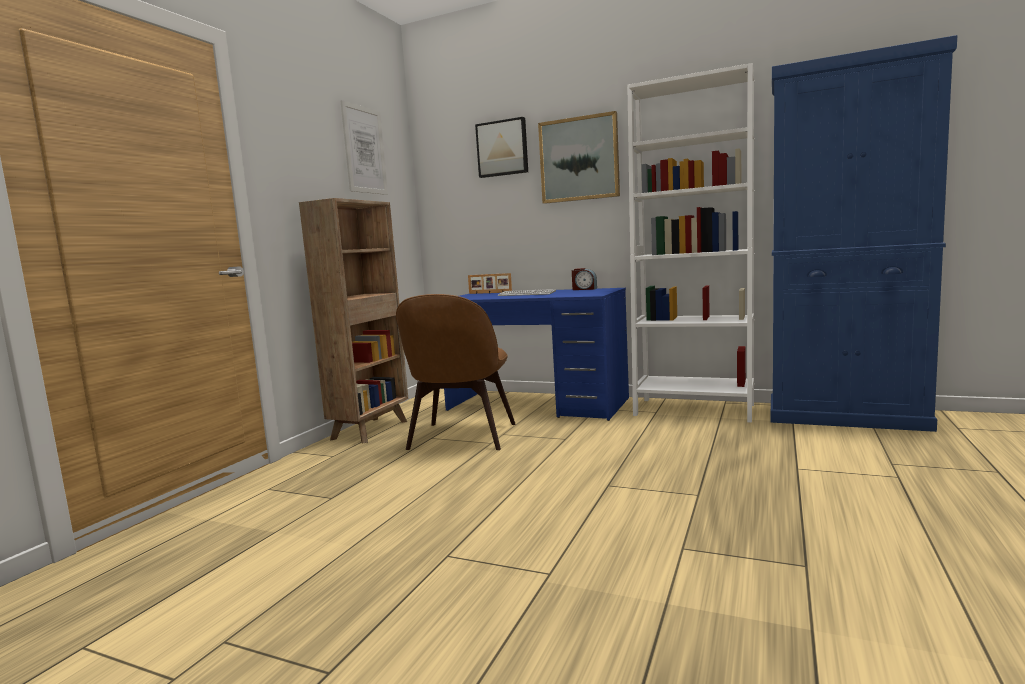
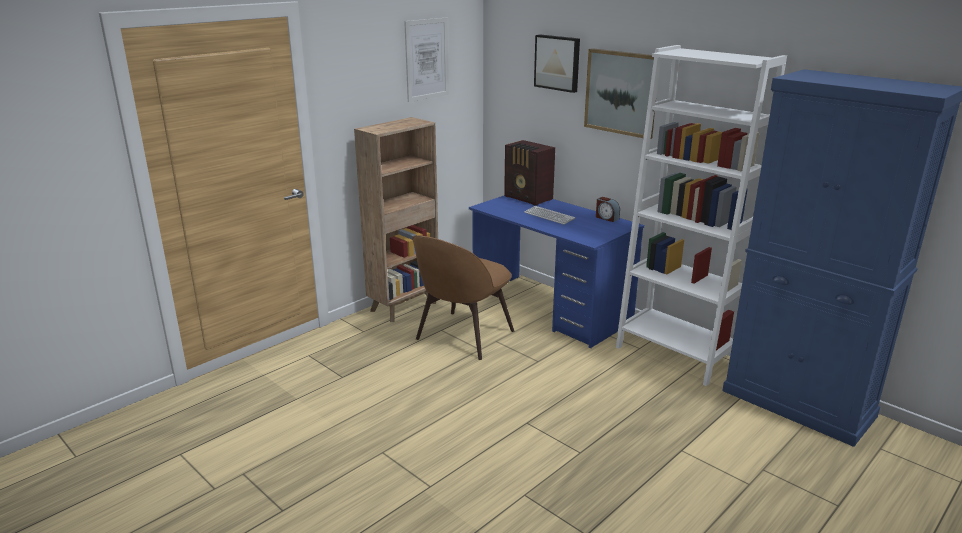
camera: 20 degrees right, 15 degrees up
picture frame [468,273,512,294] -> radio [504,140,555,206]

